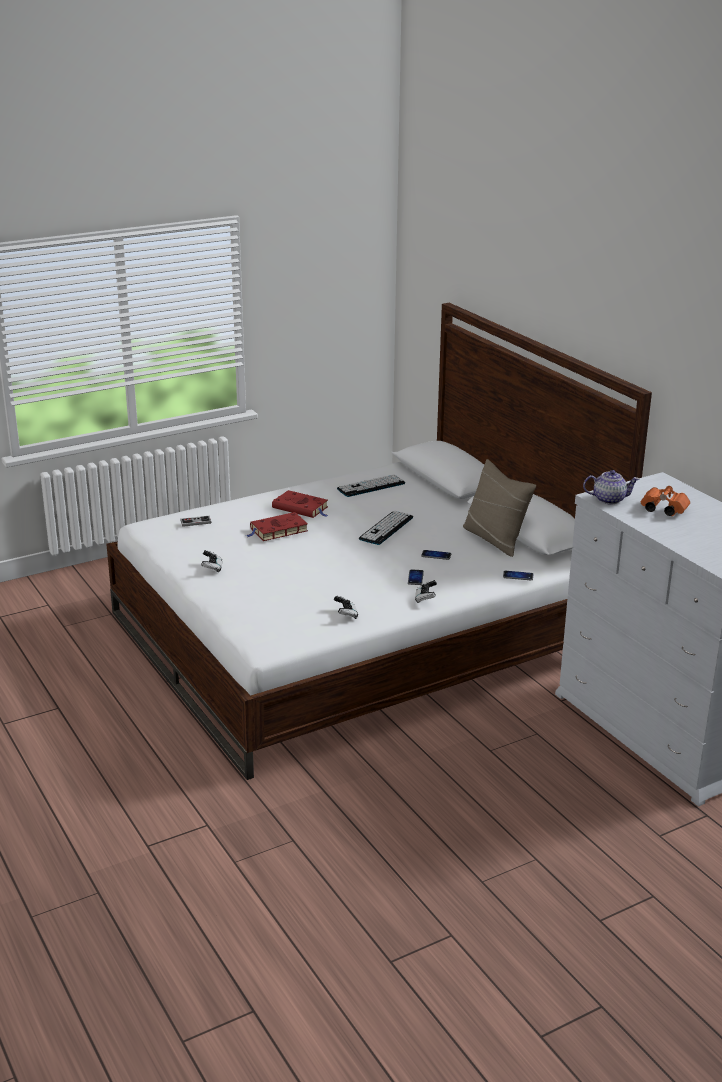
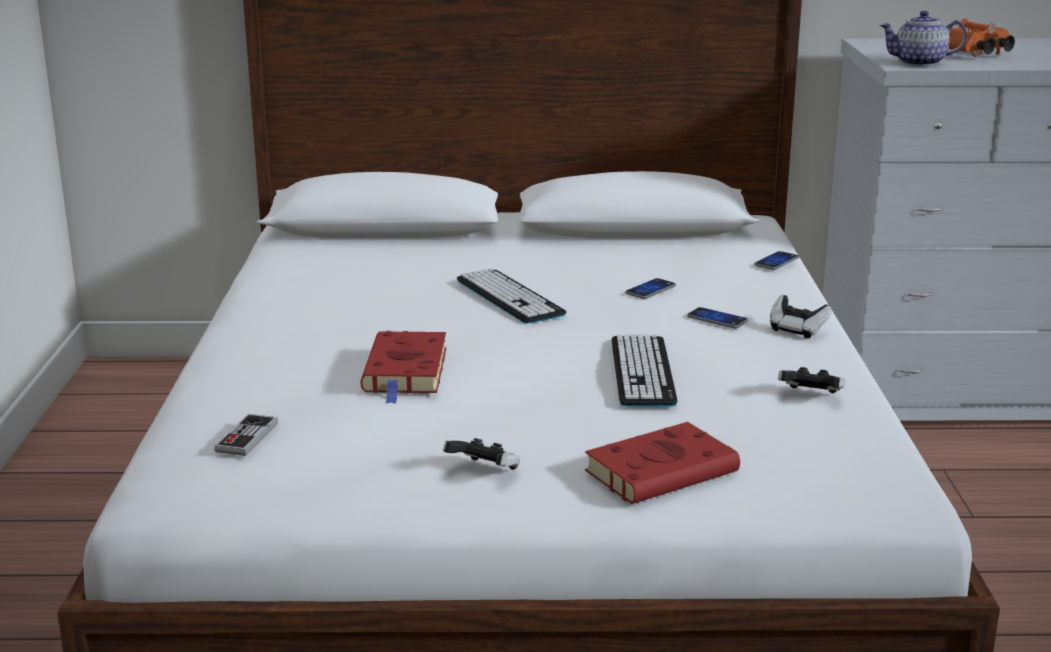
camera: 60 degrees left, 5 degrees down
red book [272,490,328,518] -> red book moved to [585,422,740,504]
keyboard [337,474,405,497] -> keyboard moved to [612,334,678,407]
beige pillow [463,459,536,557] -> none
teapot [583,470,639,504] -> teapot turned 120 degrees counterclockwise [880,11,967,66]

